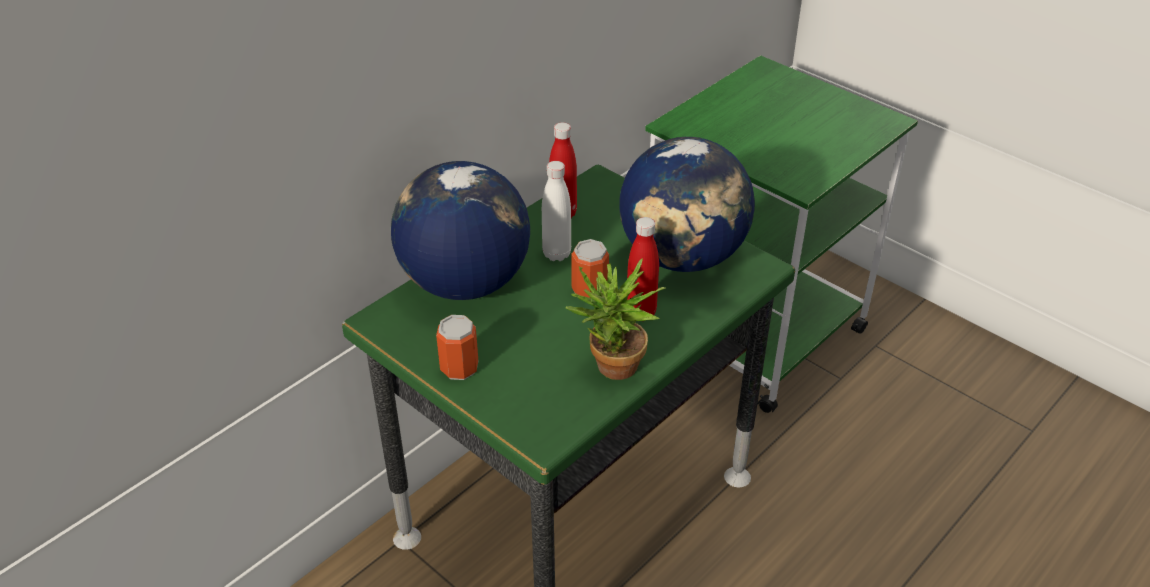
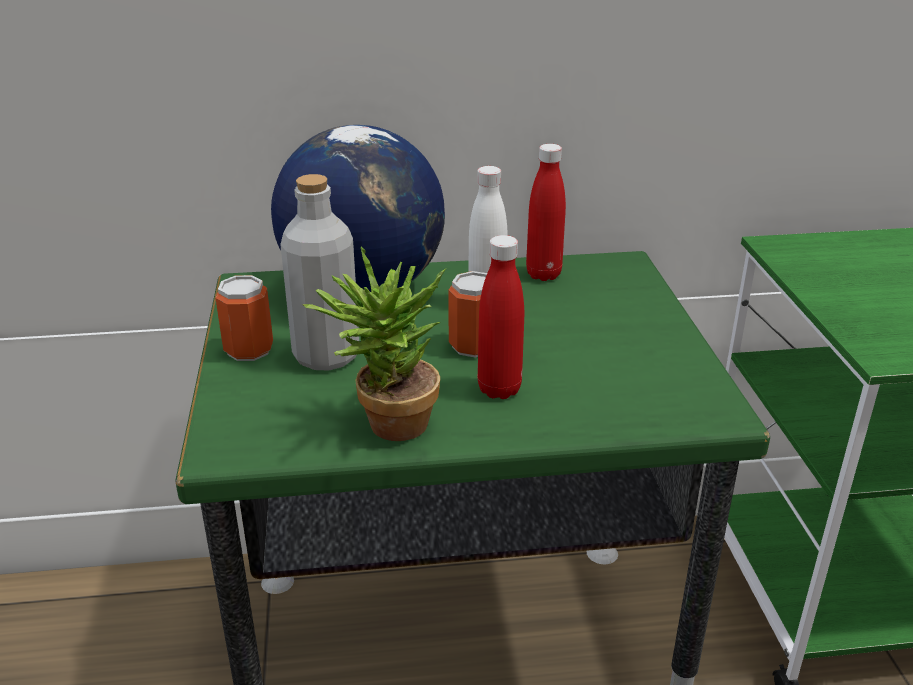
camera: 40 degrees right, 10 degrees down
globe [619,137,755,272] -> none
none -> grey bottle [280,174,359,370]

